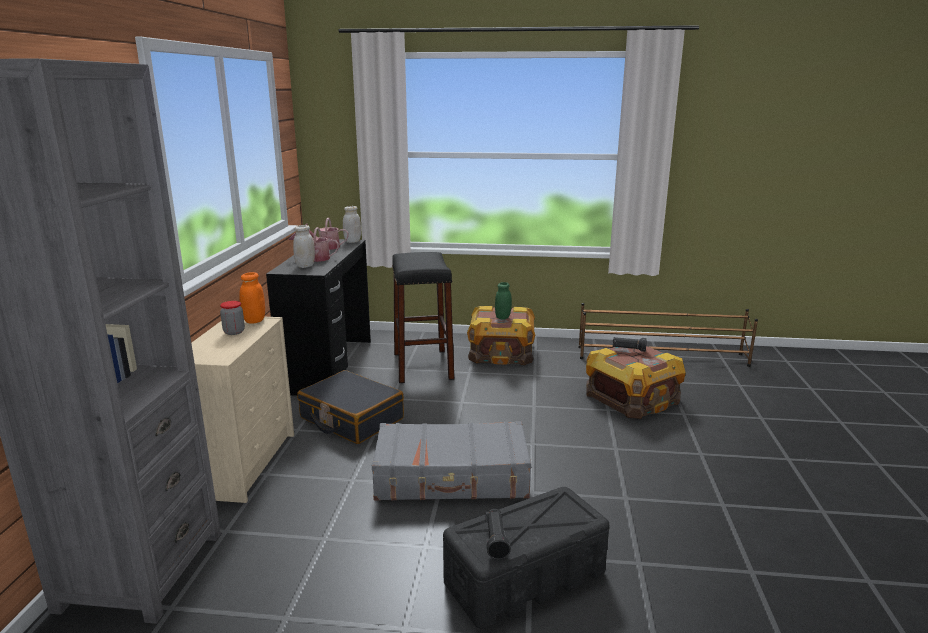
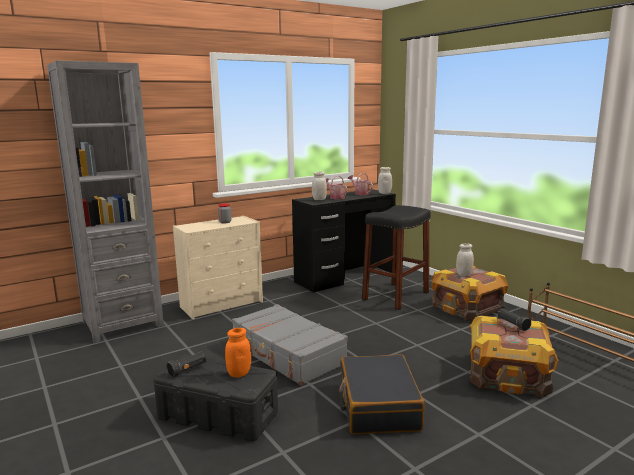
camera: 50 degrees right, 5 degrees down
orange jar [239,272,265,324] -> orange jar moved to [225,328,251,377]
black suitcase [297,370,404,444] -> black suitcase moved to [339,355,425,434]
green jar [495,282,512,320] -> white jar [456,243,474,276]

